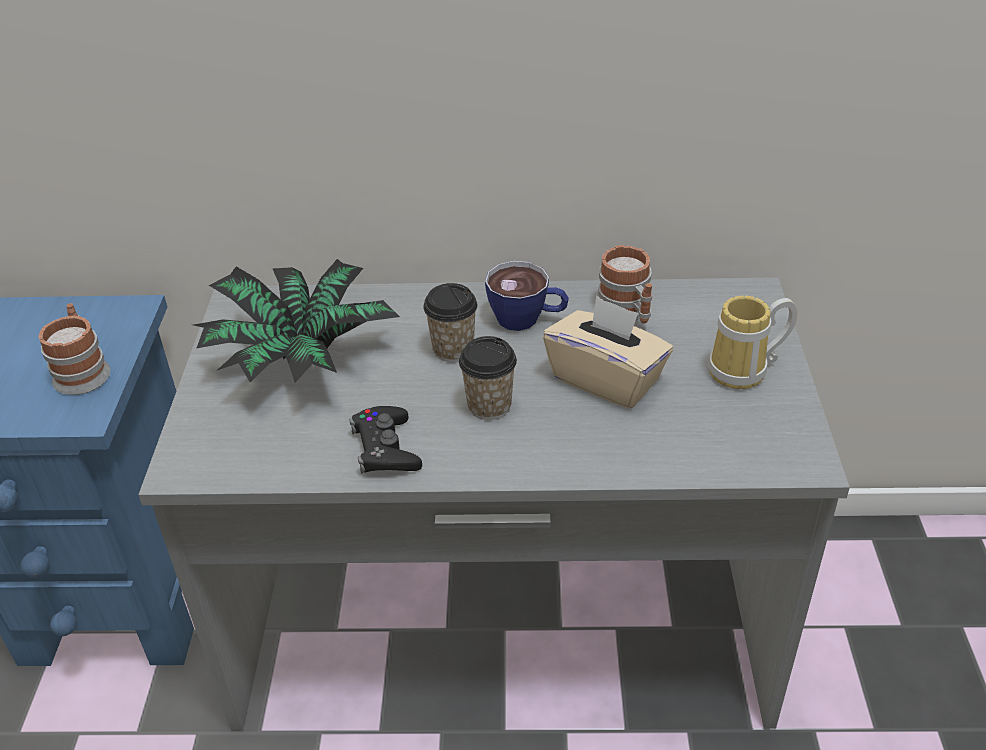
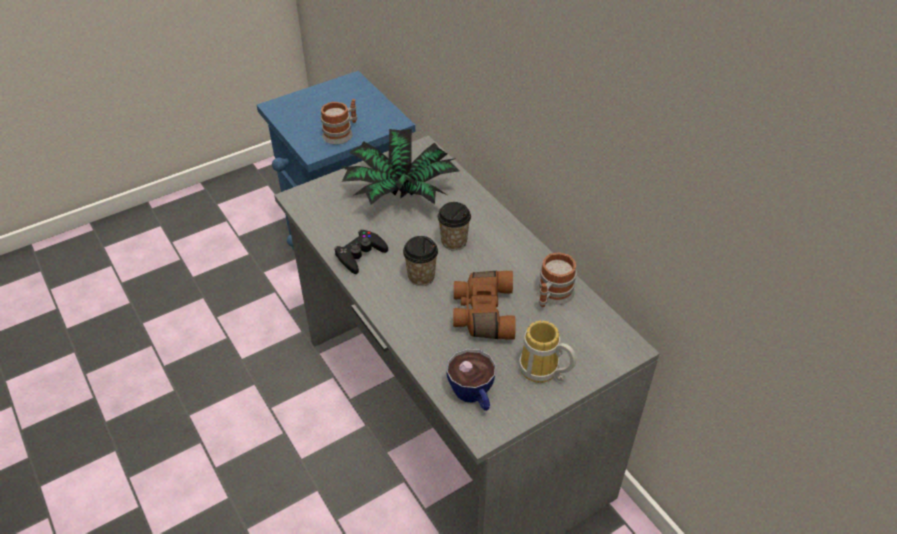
camera: 55 degrees right, 5 degrees up
cup [485,261,569,331] -> cup moved to [446,348,496,411]
beige tissue box [543,296,673,409] -> brown binoculars [453,271,516,340]

